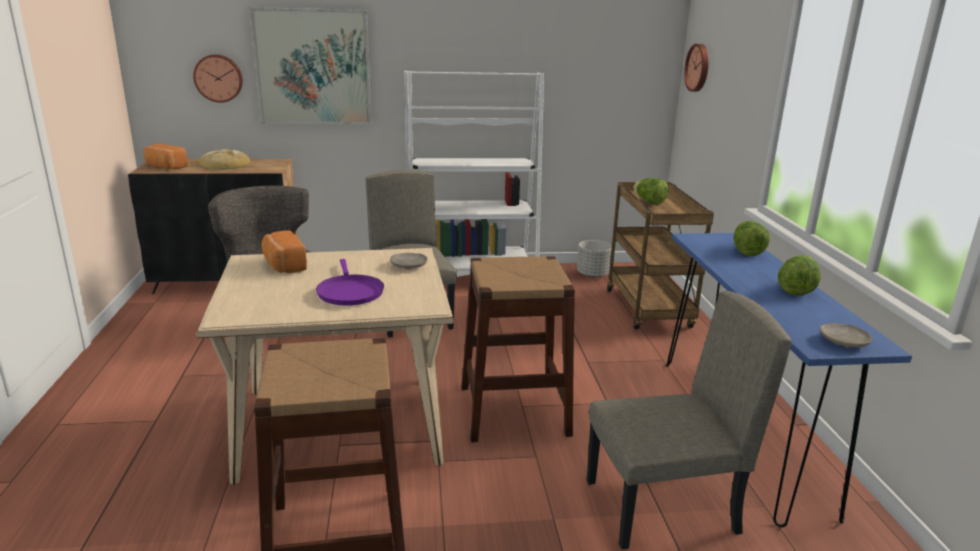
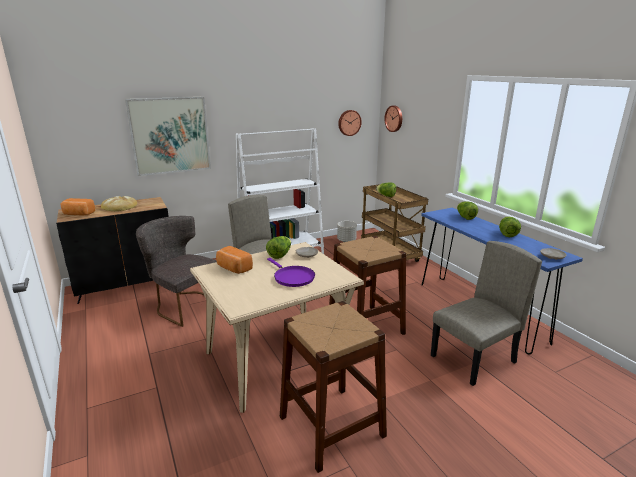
camera: 20 degrees left, 0 degrees up
wall clock [193,54,243,103] -> wall clock moved to [338,110,362,136]
none -> lettuce [266,236,291,259]

